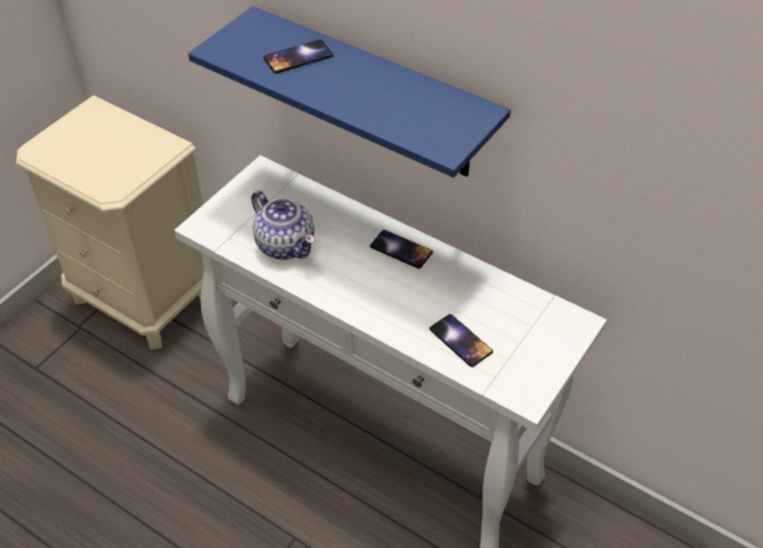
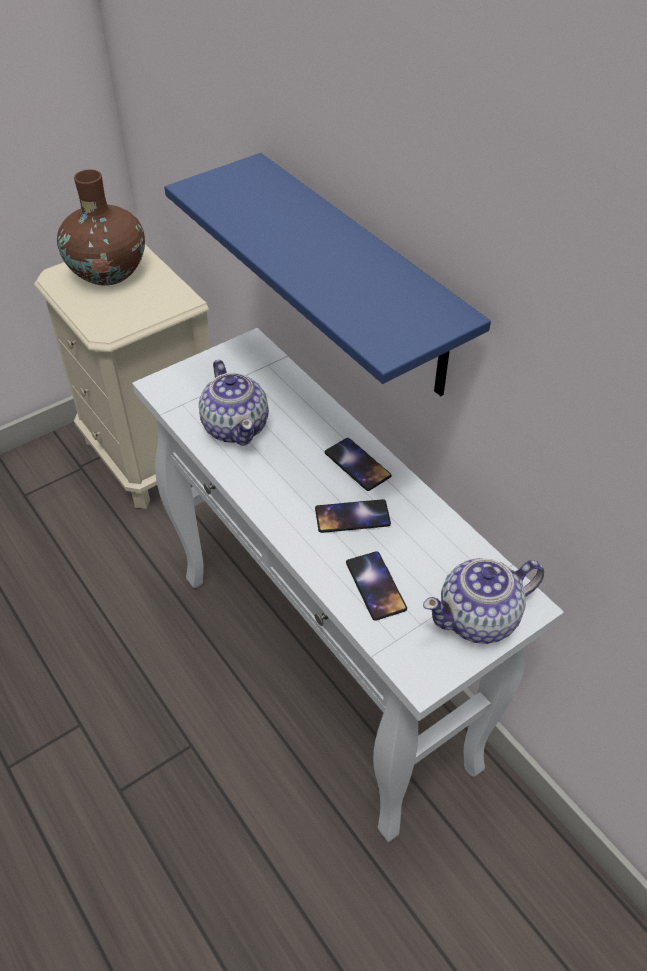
camera: 20 degrees right, 0 degrees up
phone [263,39,333,73] -> phone moved to [315,499,391,533]
none -> brown vase [57,170,145,286]
none -> teapot [423,558,544,644]

